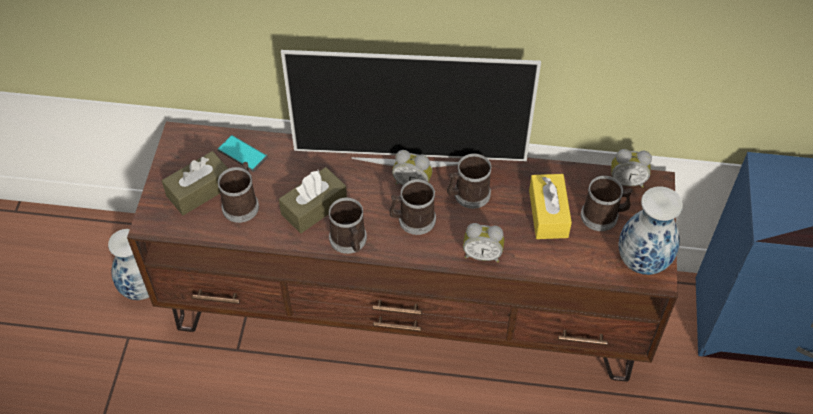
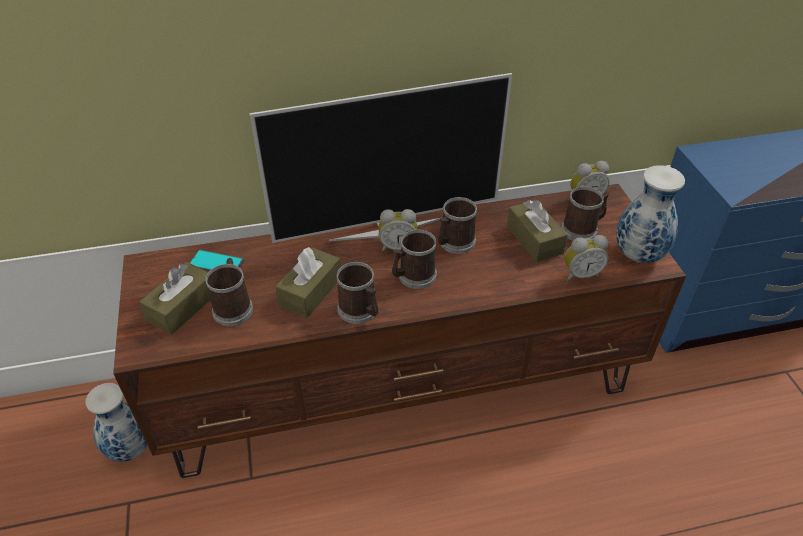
camera: 20 degrees left, 10 degrees down
alarm clock [463,223,504,263] -> alarm clock moved to [564,235,609,281]
yellow tissue box [529,174,572,239] -> brown tissue box [507,200,568,263]

